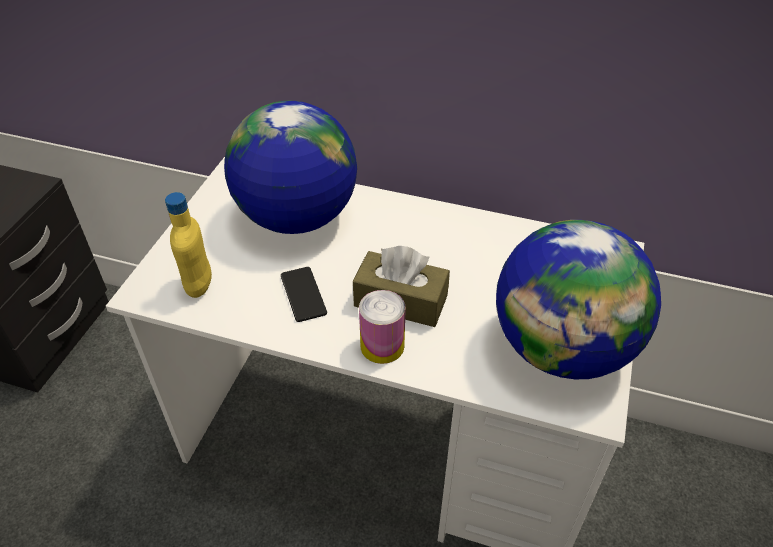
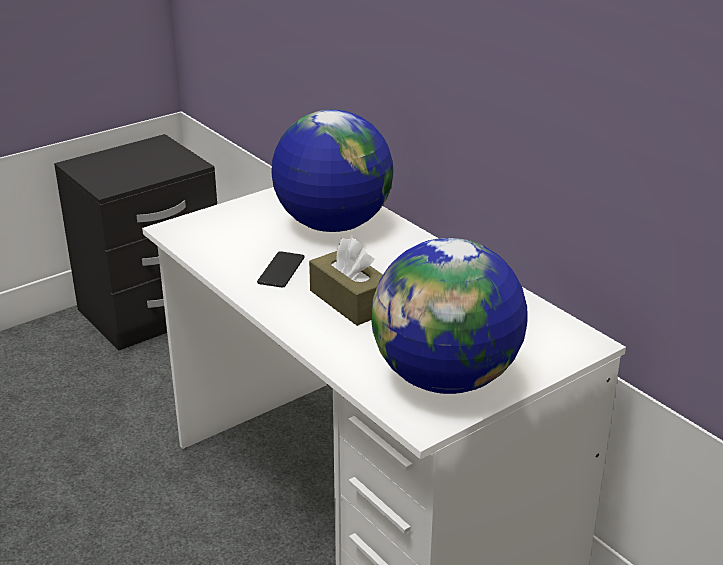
camera: 35 degrees right, 15 degrees down
yellow bottle [165,192,212,298] -> none
can [359,290,406,364] -> none

